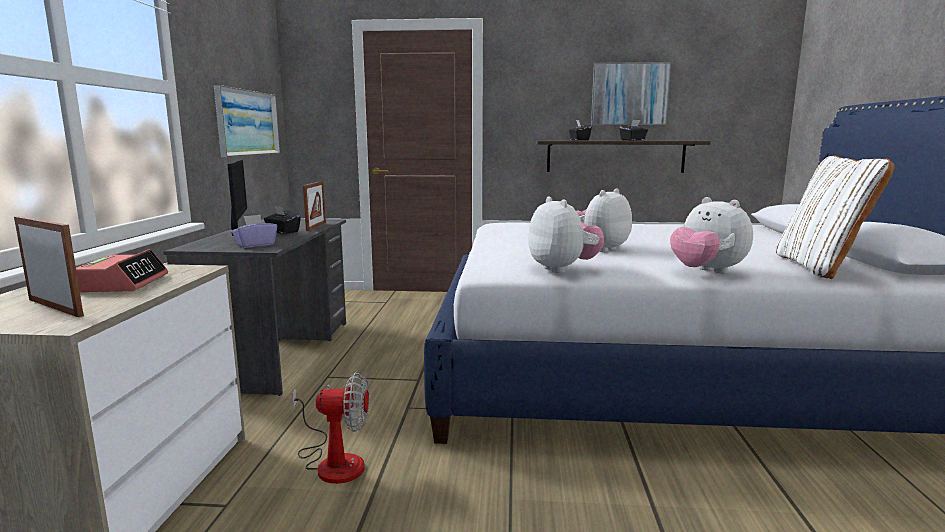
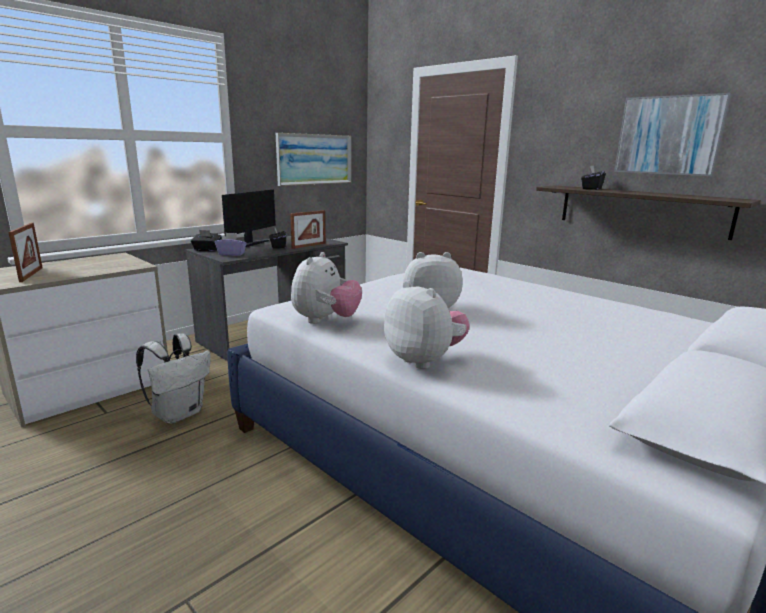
camera: 40 degrees right, 5 degrees up
alarm clock [76,249,168,292] -> none
fan [292,372,369,484] -> white backpack [136,333,211,423]
black tissue box [619,120,648,141] -> black tissue box moved to [191,230,222,251]
plush toy [670,197,753,274] -> plush toy turned 135 degrees clockwise [384,280,470,369]
white pillow [775,155,895,279] -> none

